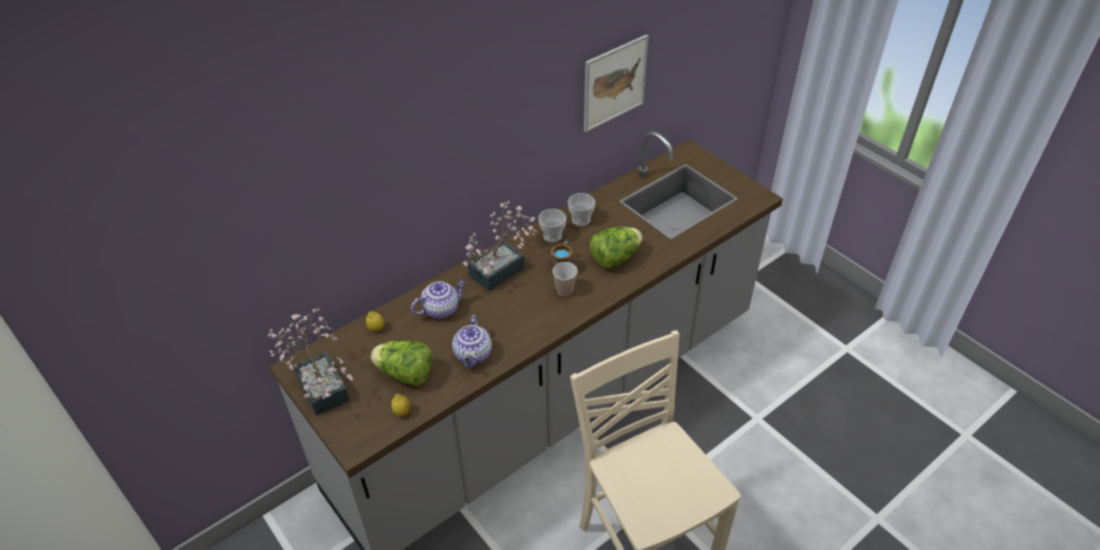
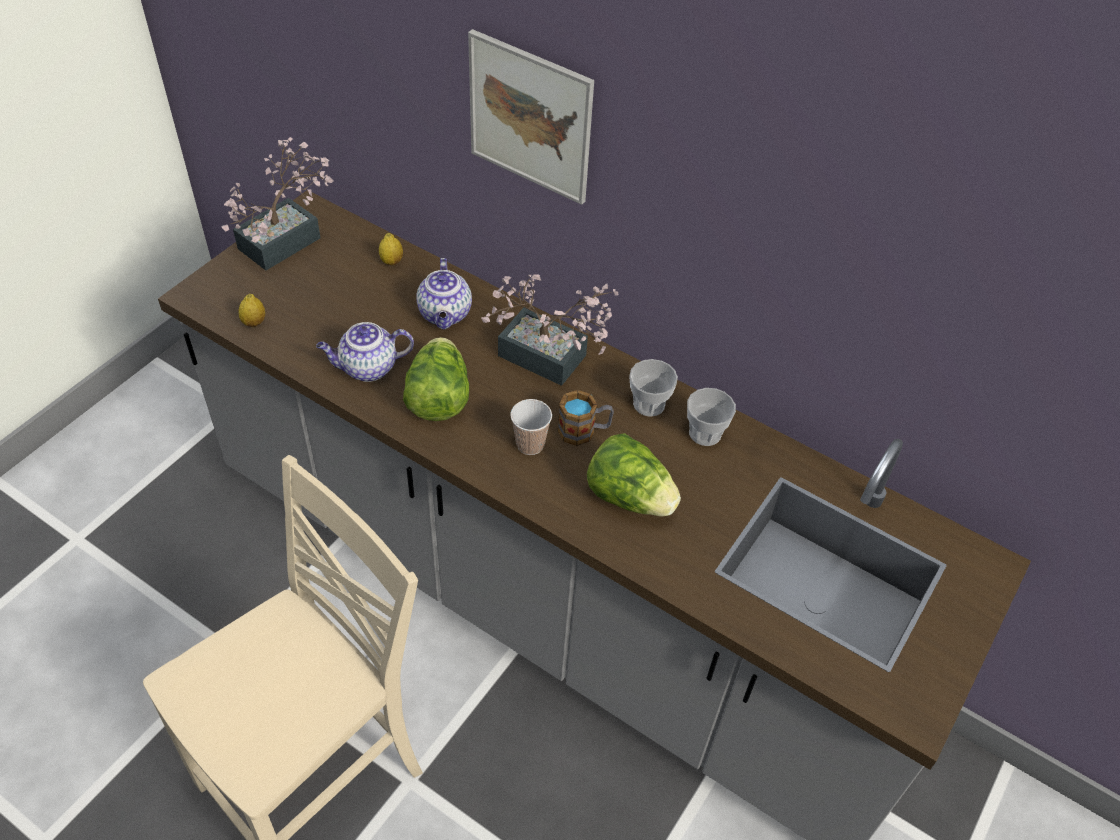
camera: 70 degrees right, 5 degrees up
lettuce [371,340,432,386] -> lettuce moved to [403,337,469,421]
teapot [411,279,466,319] -> teapot turned 45 degrees clockwise [416,258,472,329]
picture [584,34,649,132] -> picture moved to [468,29,594,205]

